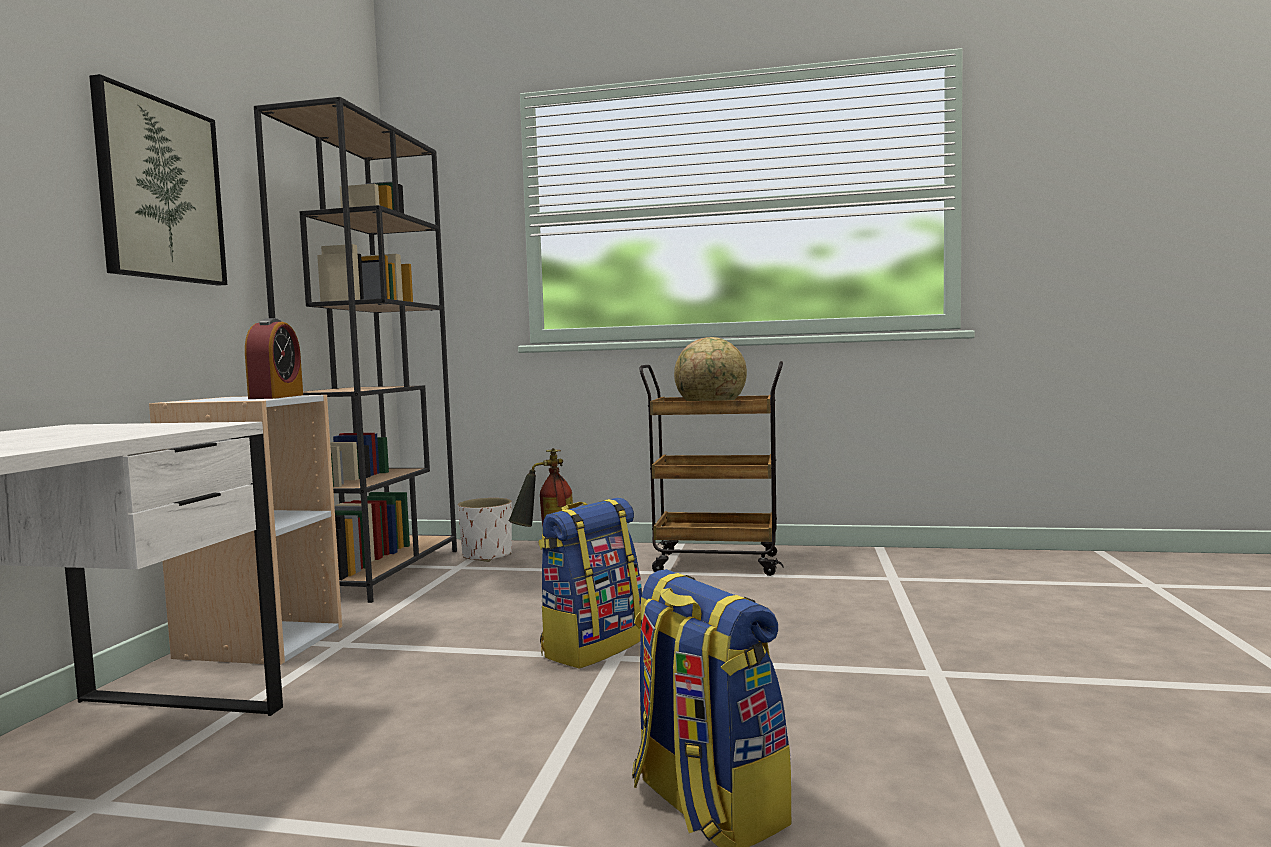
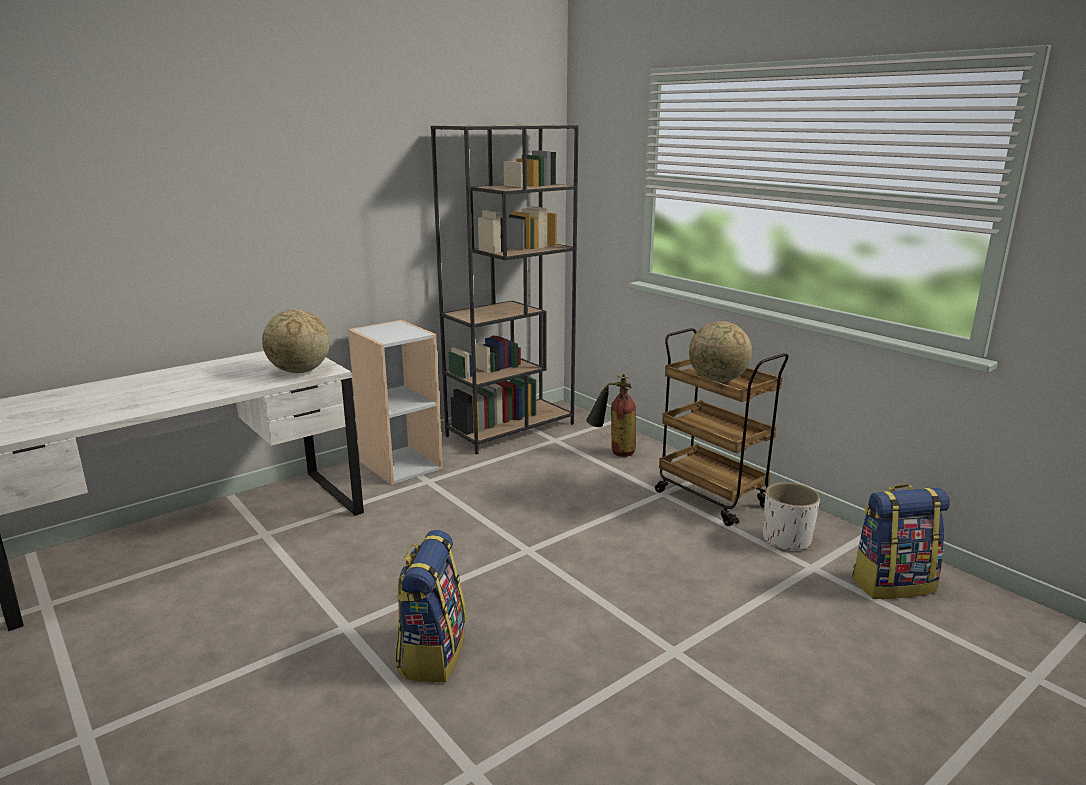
camera: 40 degrees right, 15 degrees up
picture [89,74,227,286] -> none
alarm clock [245,318,303,399] -> none
white planter [458,498,512,562] -> white planter moved to [763,482,820,551]
backpack [538,498,642,669] -> backpack moved to [852,485,950,599]
none -> globe [262,309,330,373]

